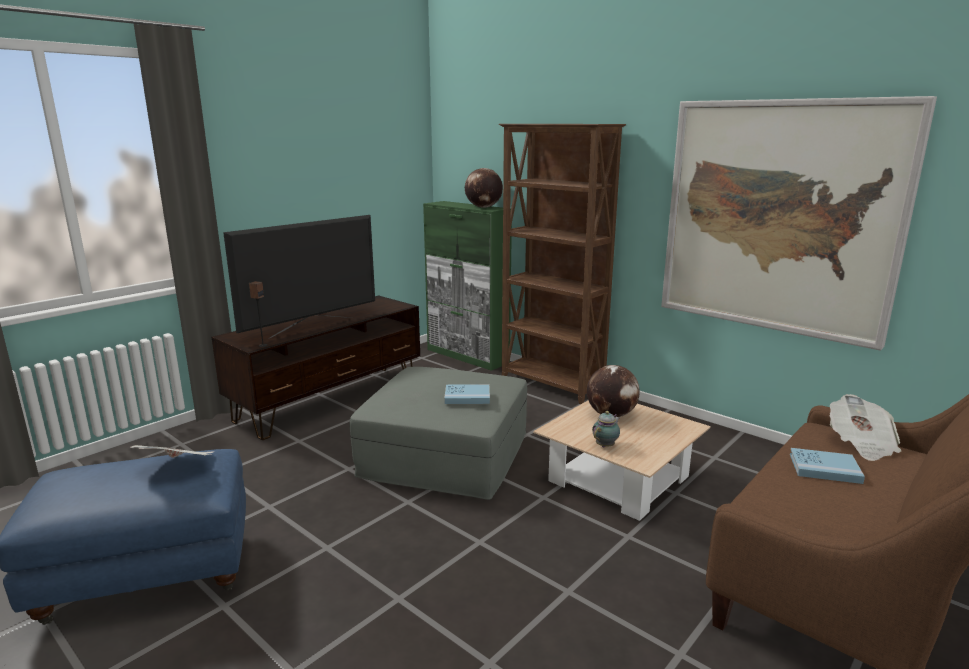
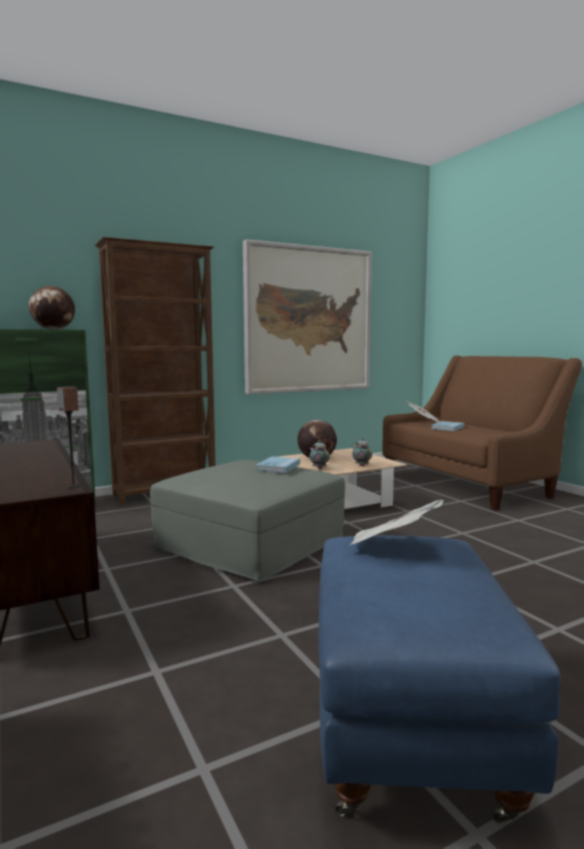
camera: 70 degrees left, 10 degrees down
television [223,215,375,338] -> none
none -> teapot [309,440,330,469]

